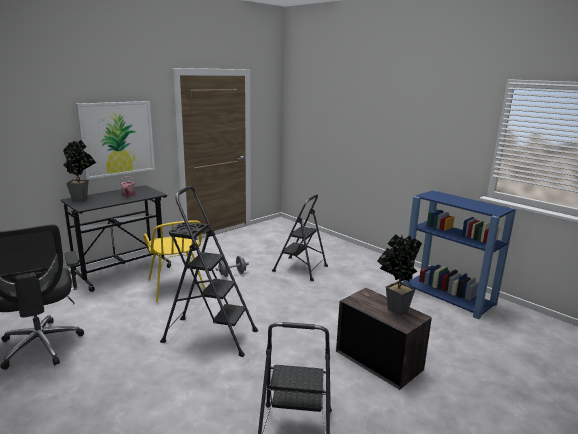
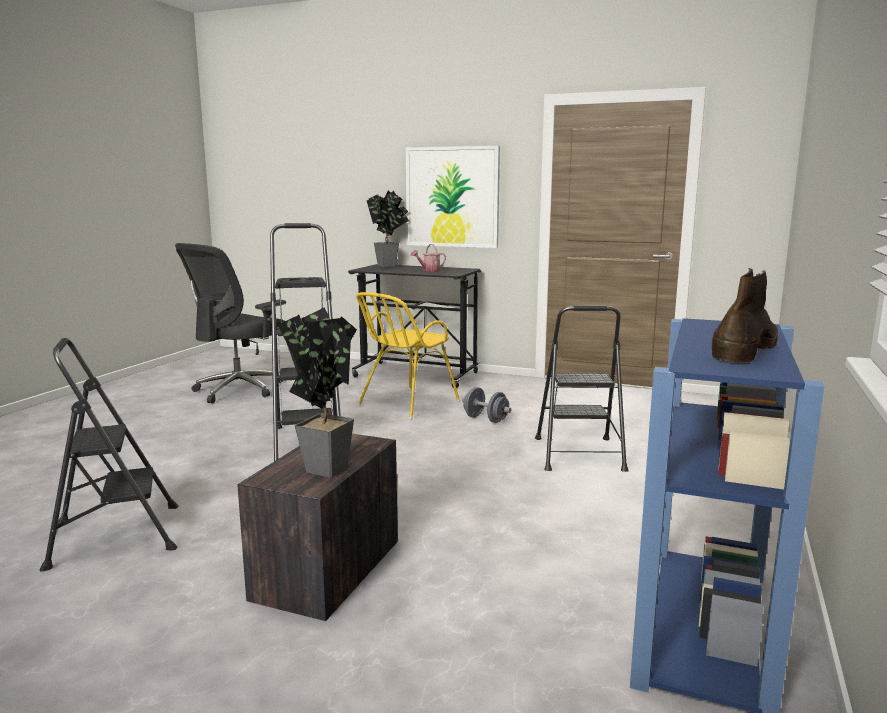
camera: 65 degrees right, 5 degrees down
none -> brown boot [712,268,778,363]

